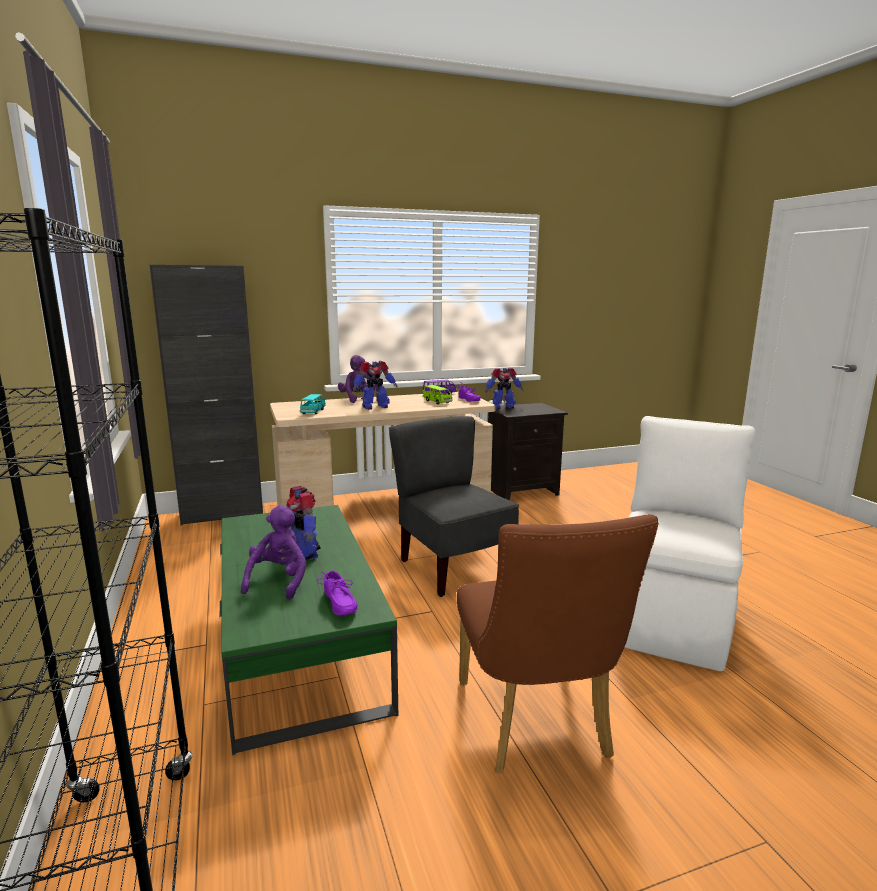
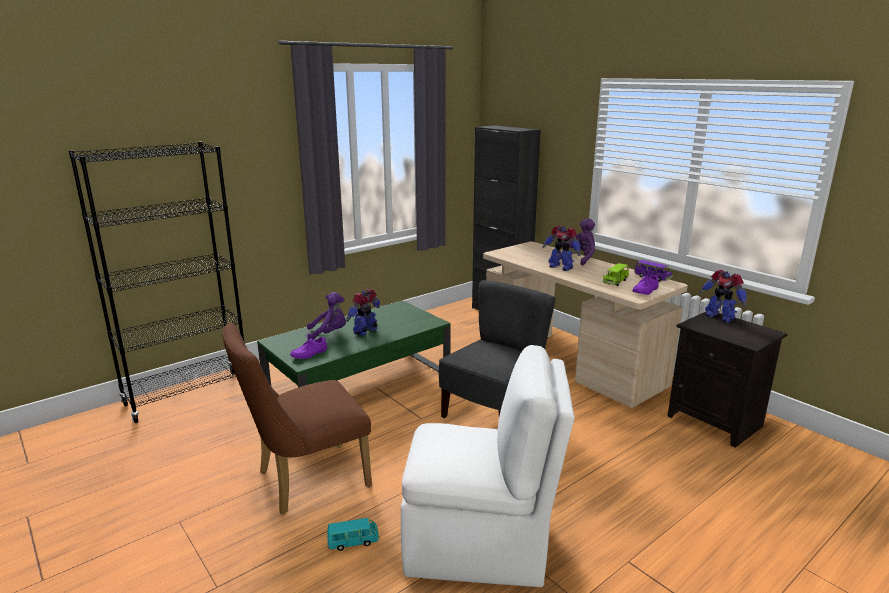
camera: 70 degrees right, 5 degrees up
turquoise toy car [300,394,326,414] -> turquoise toy car moved to [327,518,379,551]

